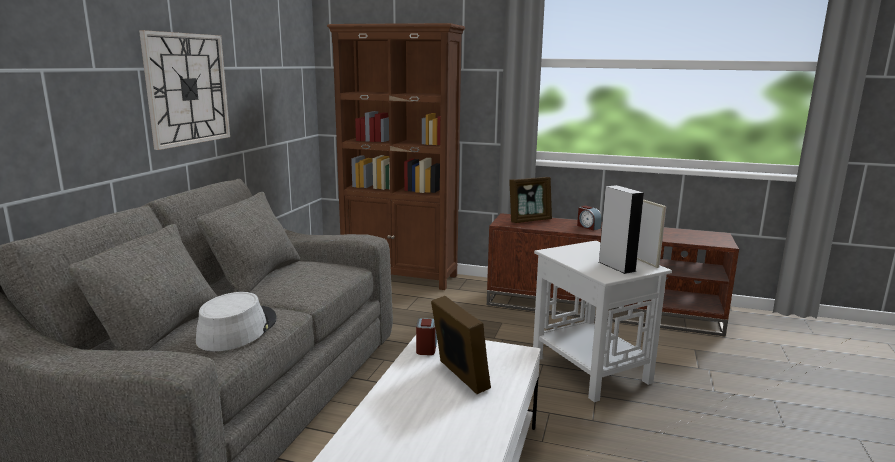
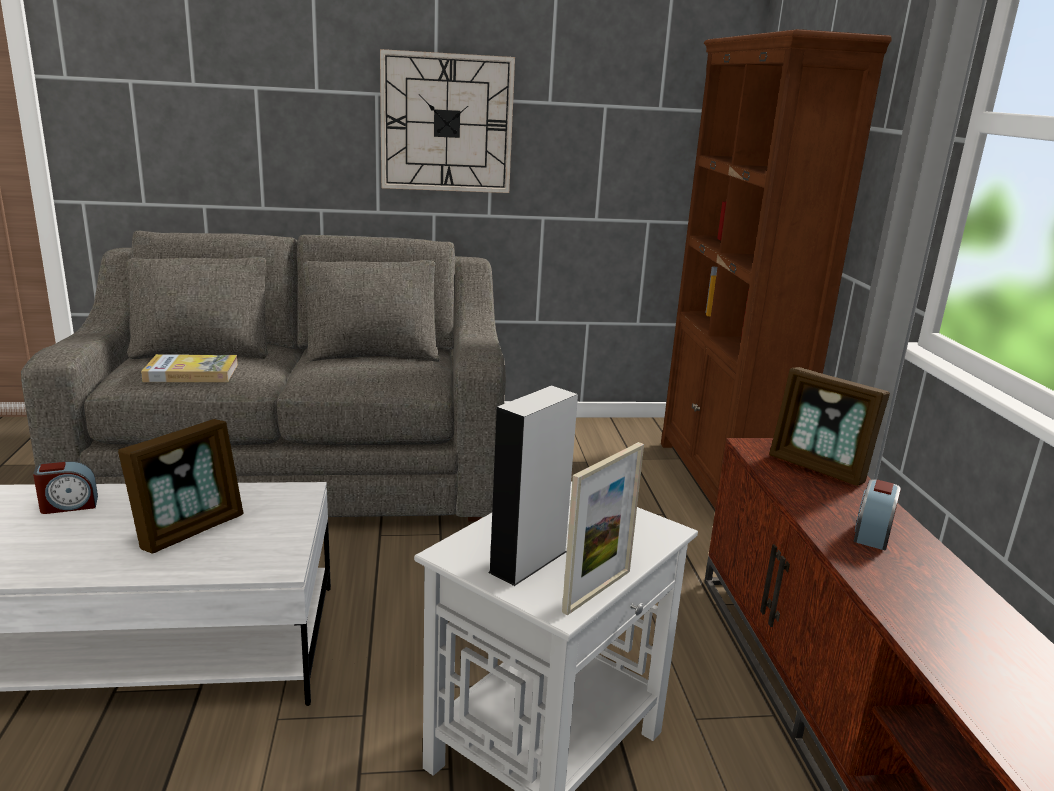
camera: 65 degrees right, 5 degrees up
grey hat [196,292,277,351] -> book [141,354,238,382]
alarm clock [416,318,437,355] -> alarm clock moved to [33,461,98,514]

